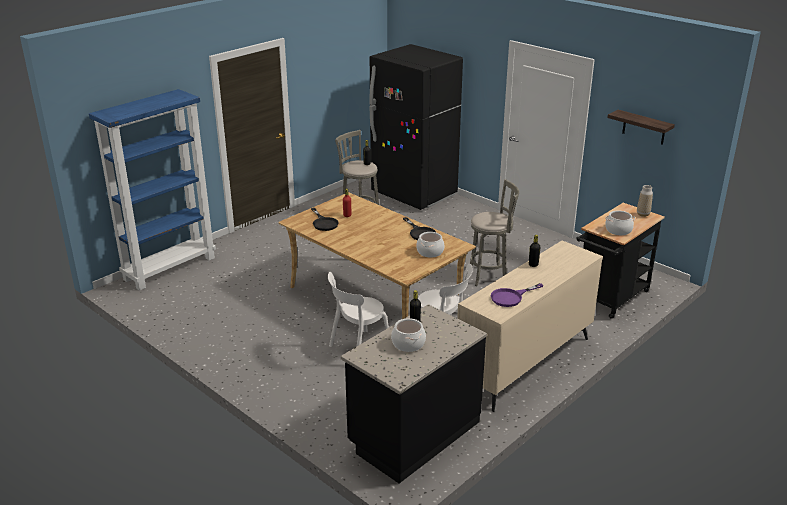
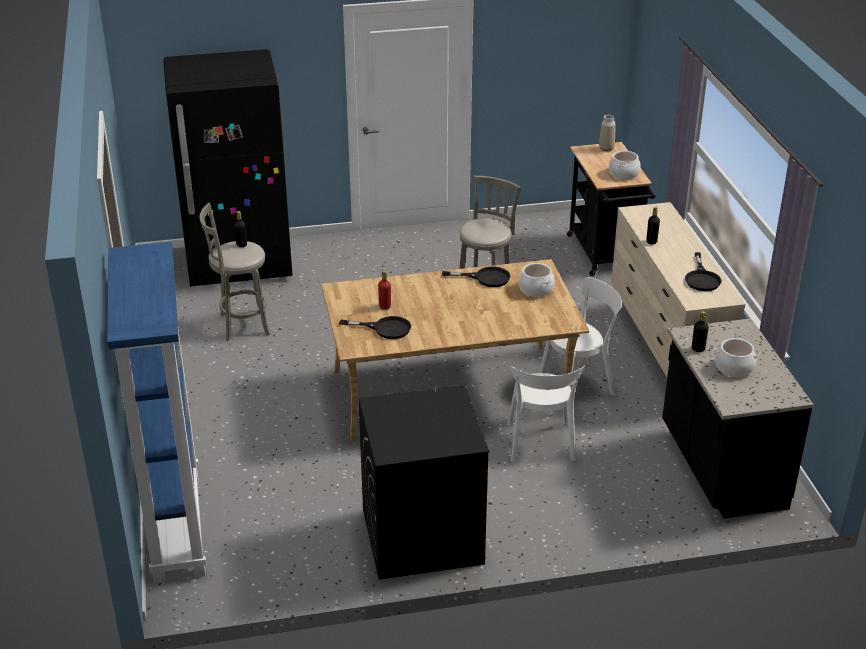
camera: 55 degrees left, 5 degrees up
purple frying pan [491,283,543,307] -> black frying pan [685,252,721,291]
shelf [607,110,675,145] -> none
none -> black washing machine [359,385,489,580]

